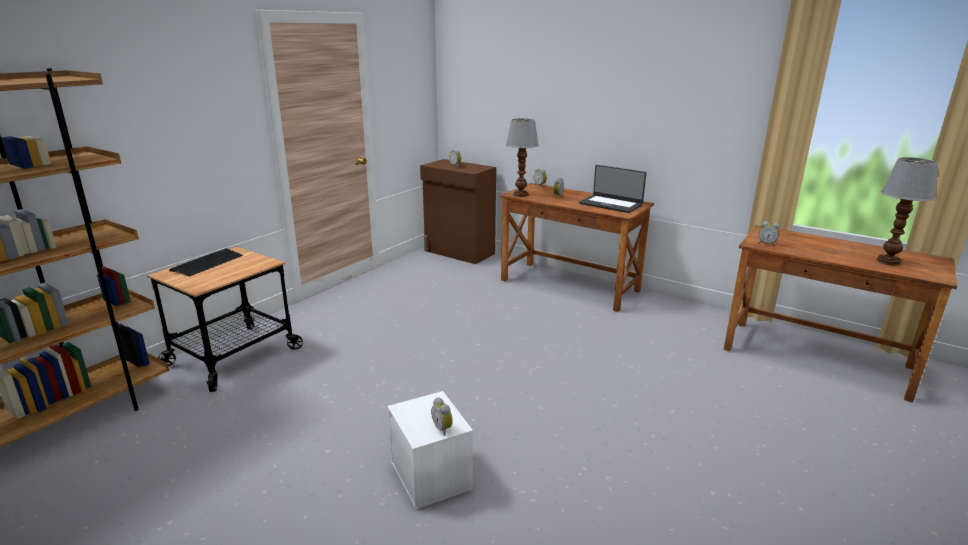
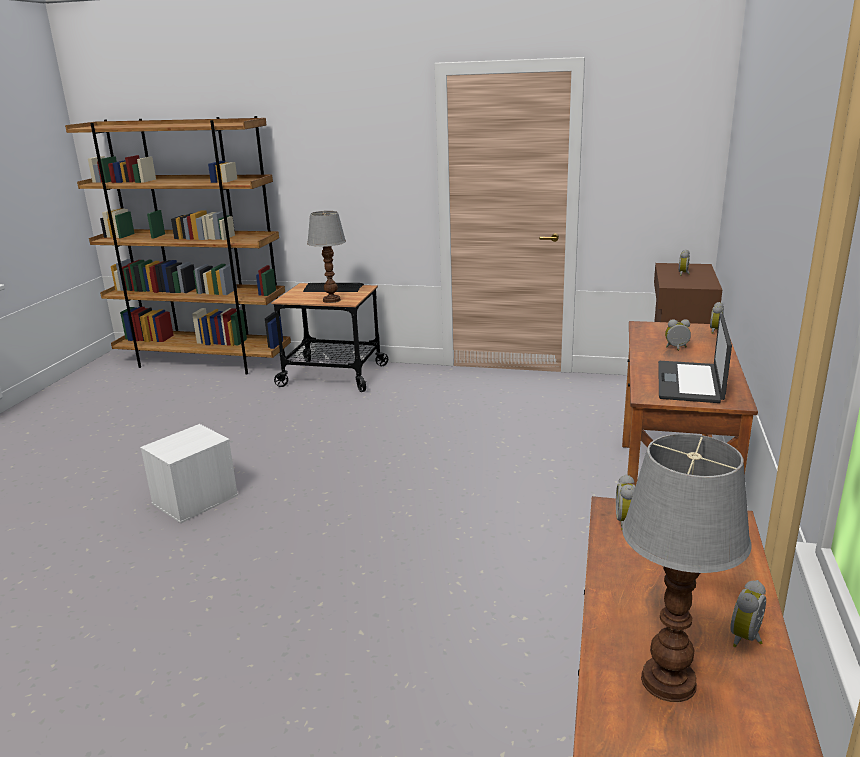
camera: 70 degrees right, 0 degrees up
alarm clock [431,397,453,436] -> alarm clock moved to [730,580,766,647]
table lamp [506,118,539,197] -> table lamp moved to [307,211,346,303]

